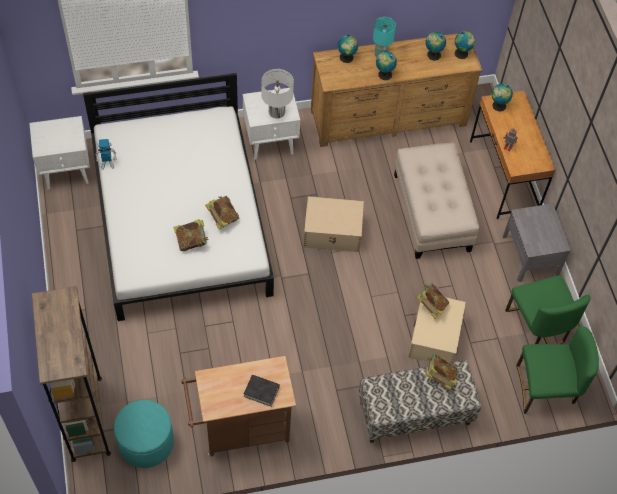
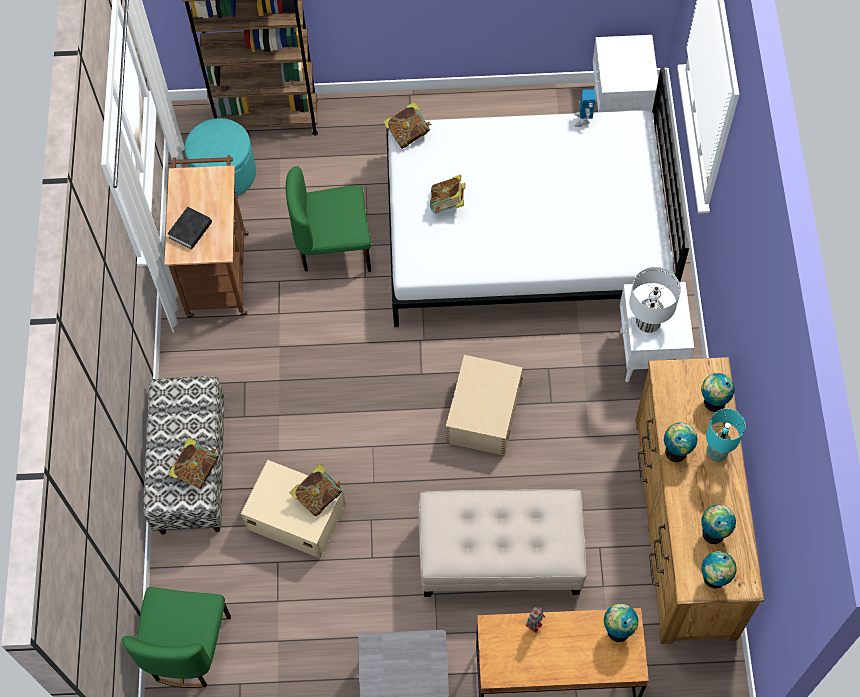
camera: 105 degrees right, 5 degrees up
book [205,196,239,229] -> book moved to [383,102,432,149]
green chair [505,275,591,344] -> green chair moved to [286,166,371,272]

